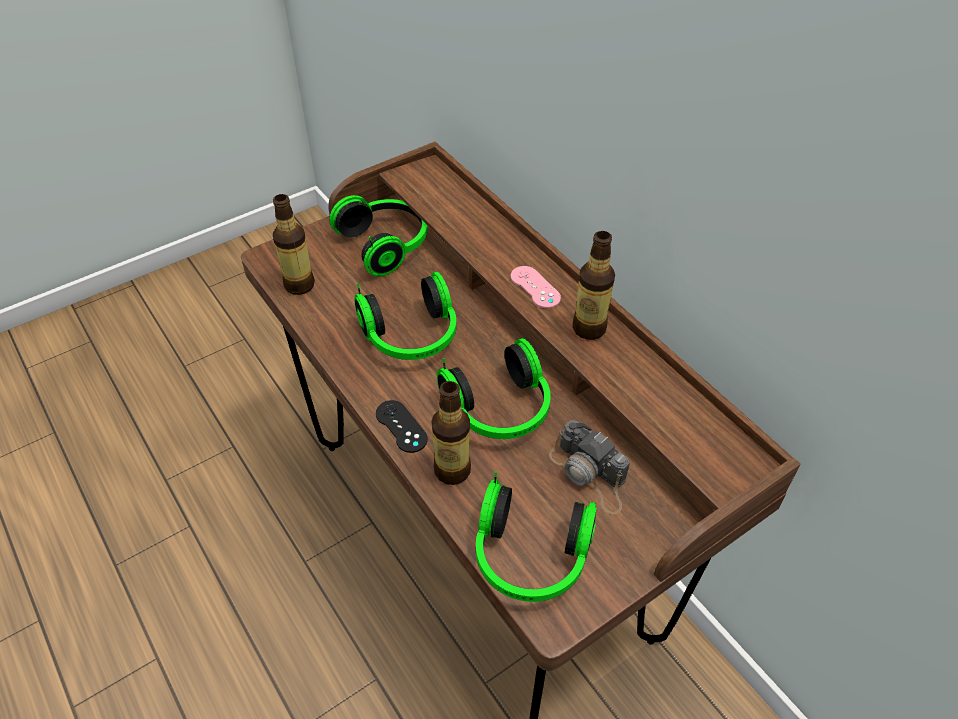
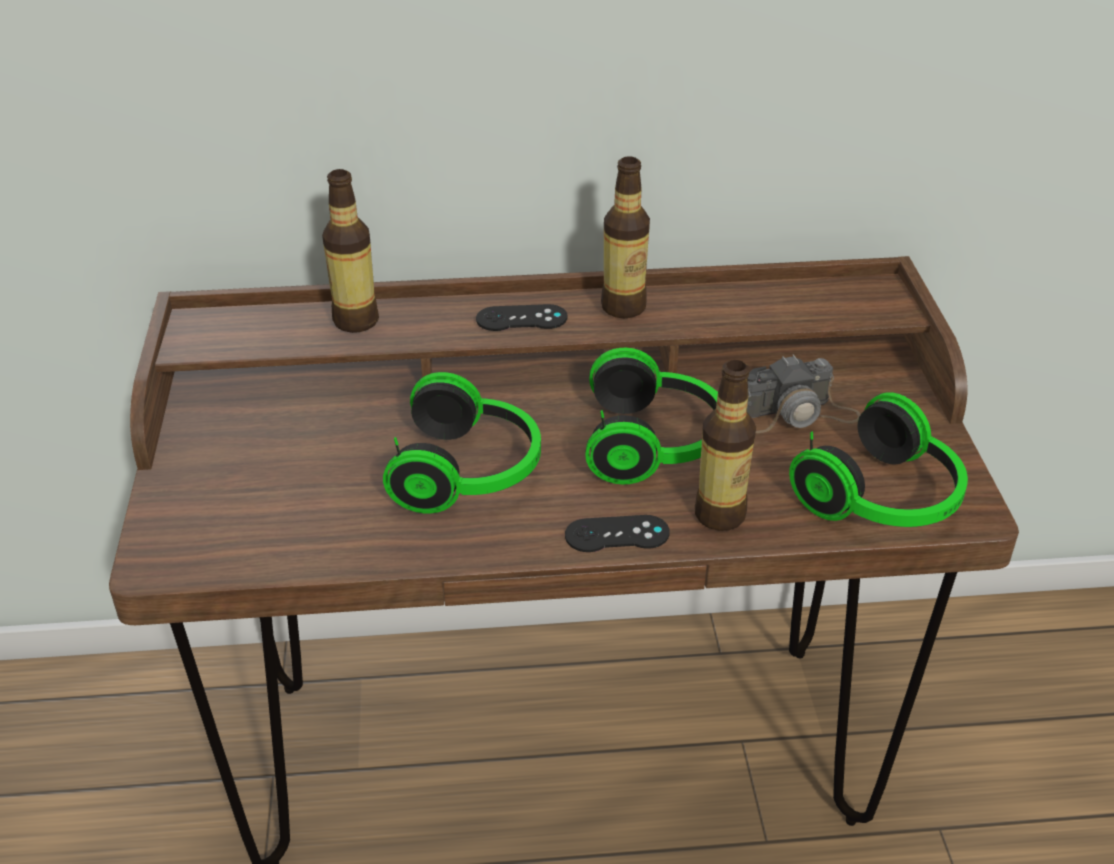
camera: 60 degrees left, 10 degrees down
bottle [273,194,315,295] -> bottle moved to [322,169,379,333]
headphones [329,195,428,276] -> none
pink game controller [511,266,561,308] -> black game controller [476,304,568,331]

